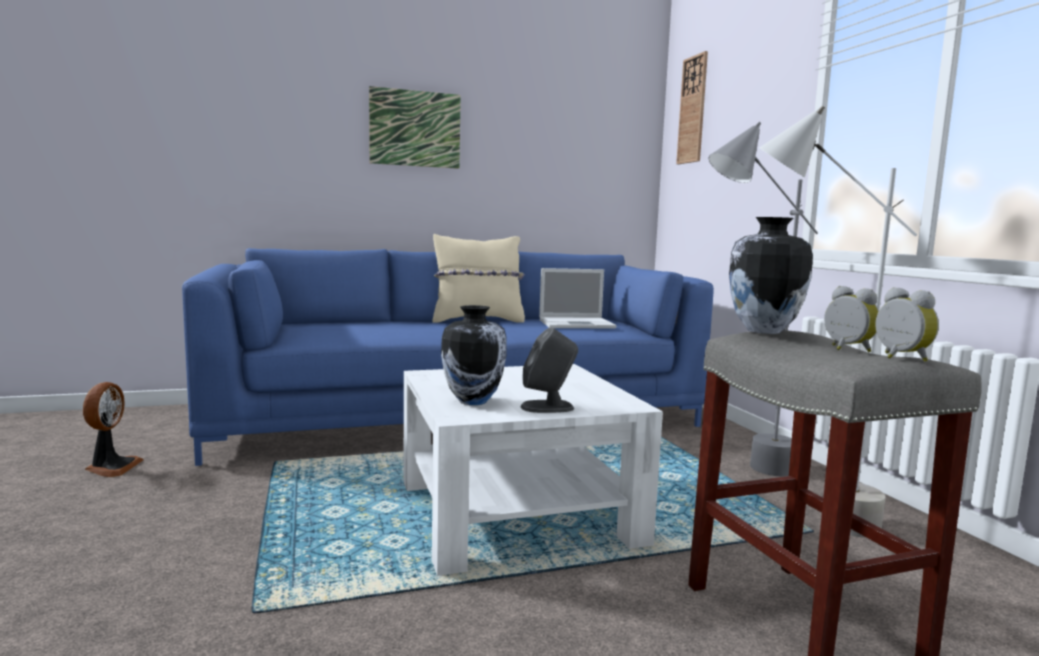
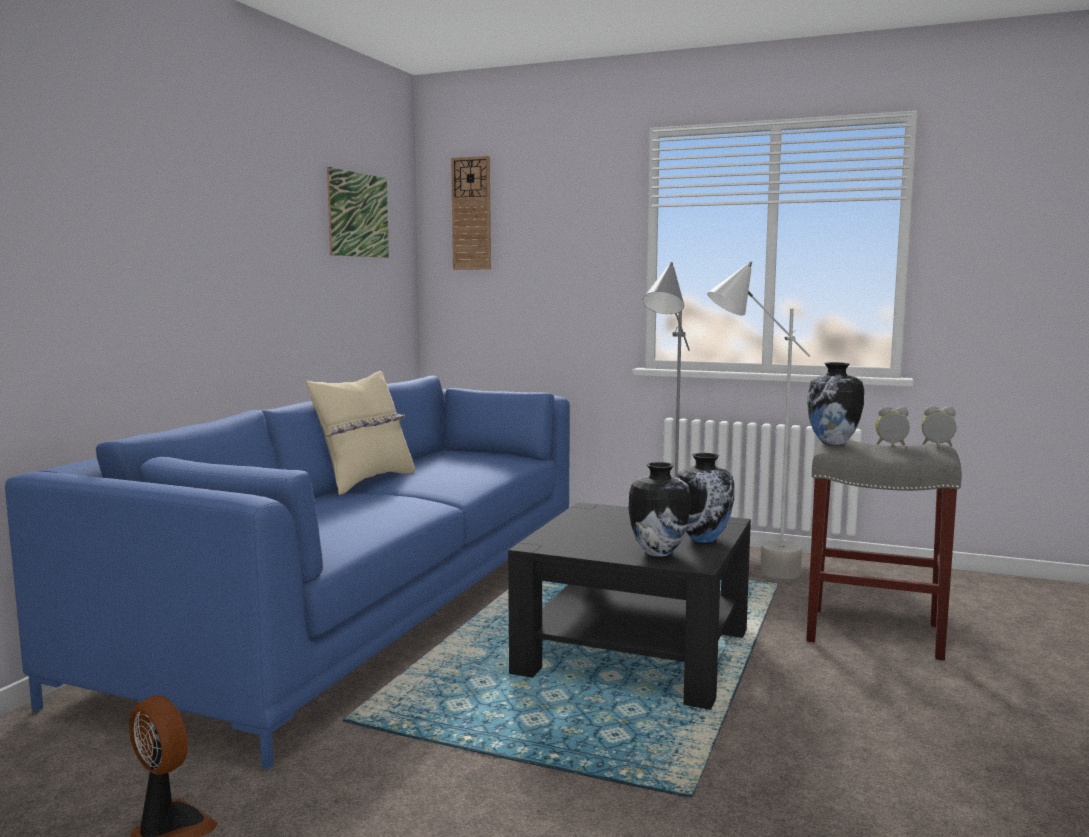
camera: 50 degrees left, 0 degrees up
picture [369,86,461,169] -> picture moved to [327,167,389,258]
white coffee table [404,364,663,576] -> black coffee table [508,502,751,710]
grey speaker [521,327,578,413] -> vase [677,453,734,543]
laptop [539,268,616,329] -> none

